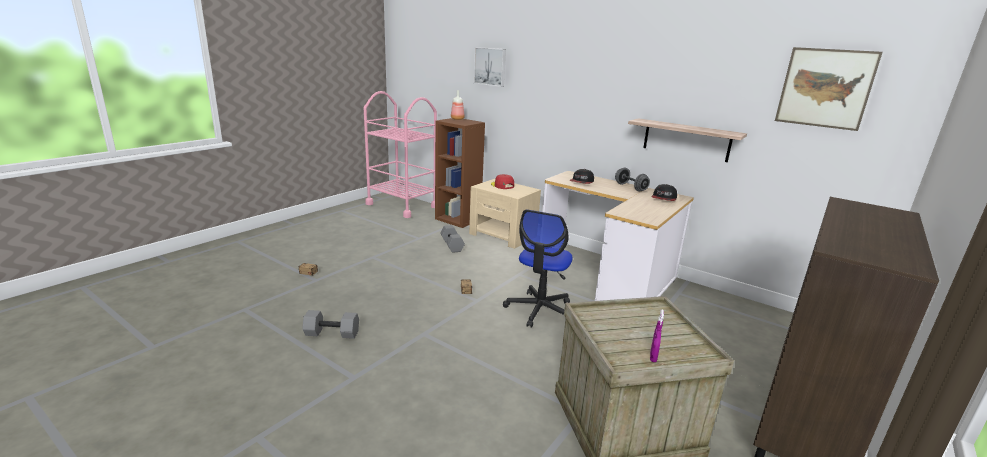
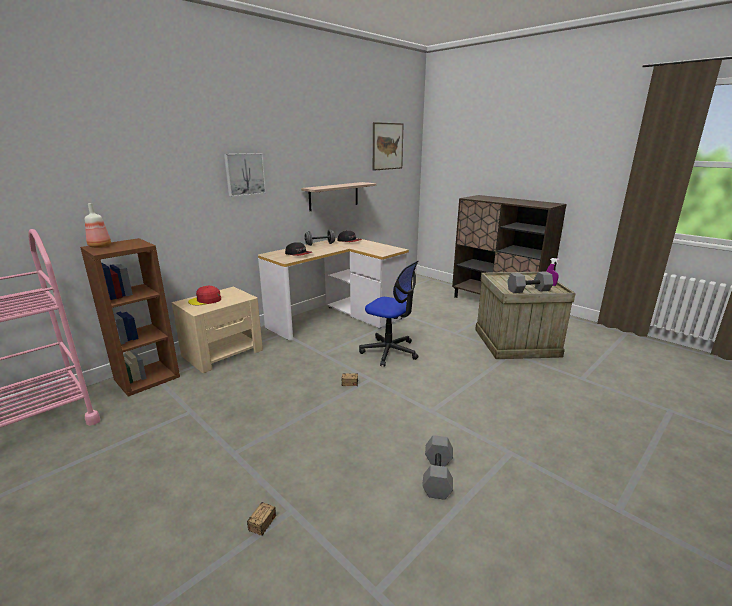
camera: 80 degrees left, 0 degrees up
grey dumbbell [440,225,465,253] -> grey dumbbell moved to [507,271,553,293]
picture [474,47,506,87] -> picture moved to [224,153,266,197]

